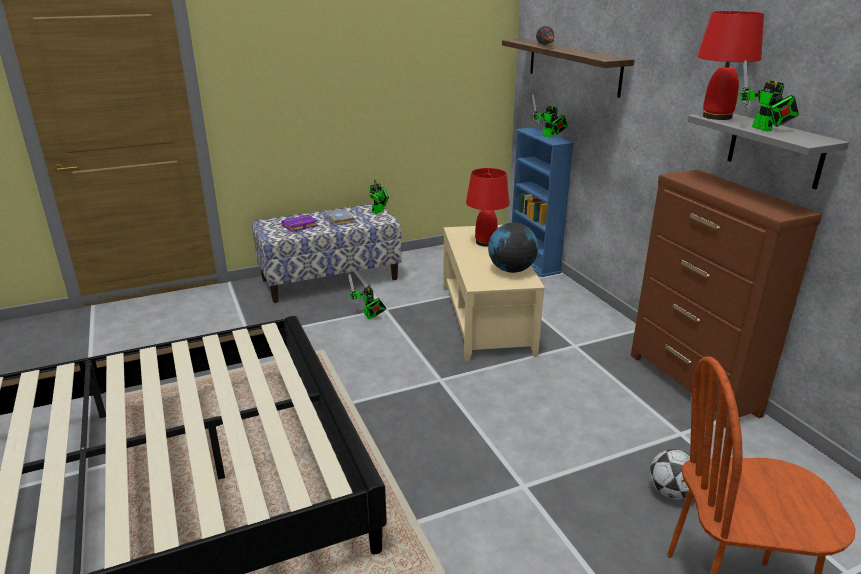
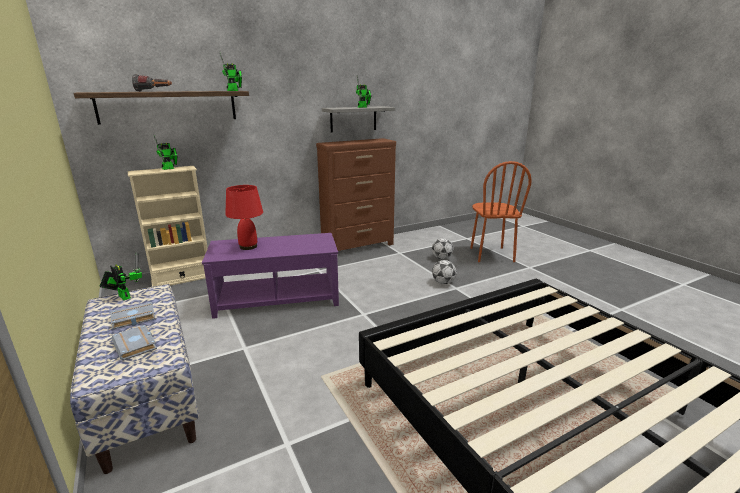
camera: 95 degrees left, 5 degrees down
purple book [281,215,318,232] -> grey book [112,325,157,361]
toy robot [348,274,386,319] -> toy robot moved to [219,51,242,91]
beige coffee table [443,225,545,361] -> purple coffee table [202,233,339,319]
globe [488,223,538,273] -> none
blue bookcase [512,127,574,277] -> beige bookcase [128,166,208,287]
red table lamp [697,11,764,120] -> none
none -> football [432,260,457,284]

